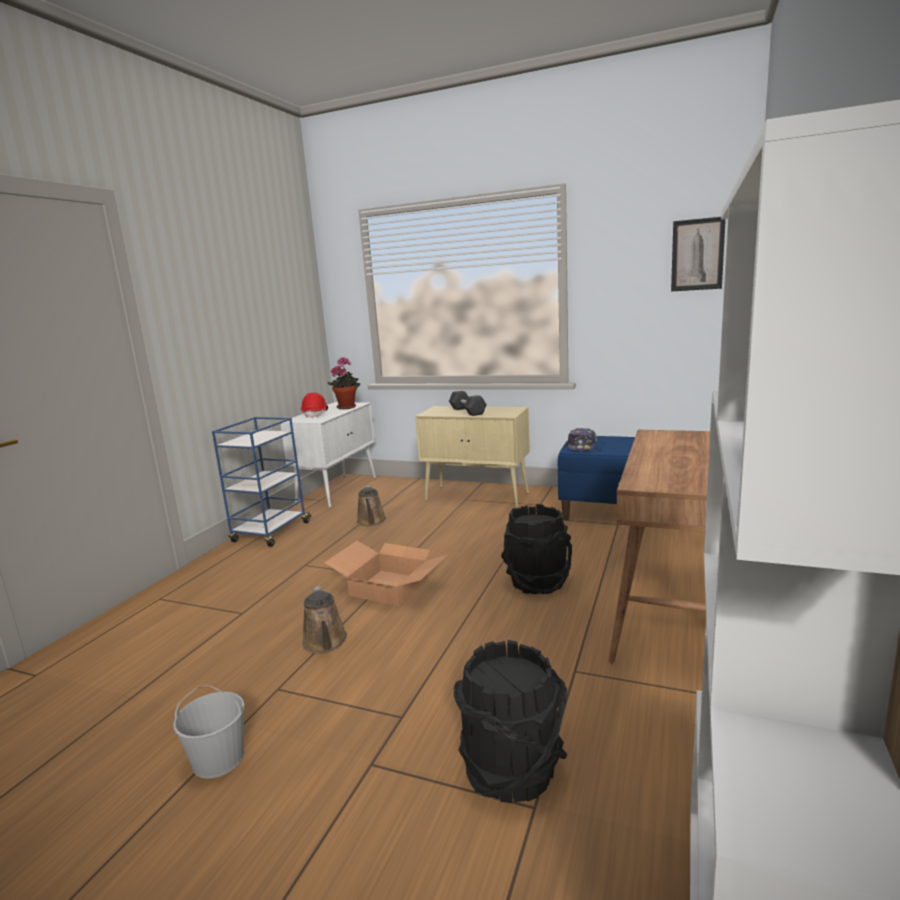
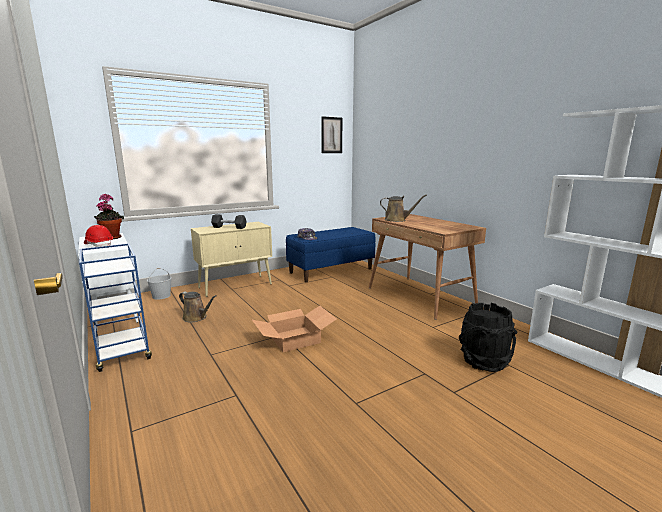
camera: 55 degrees left, 0 degrees up
white bucket [173,685,244,779] -> white bucket moved to [147,268,172,299]
brown watering can [302,586,347,653] -> brown watering can moved to [380,194,427,222]
black bucket [501,504,572,594] -> none

